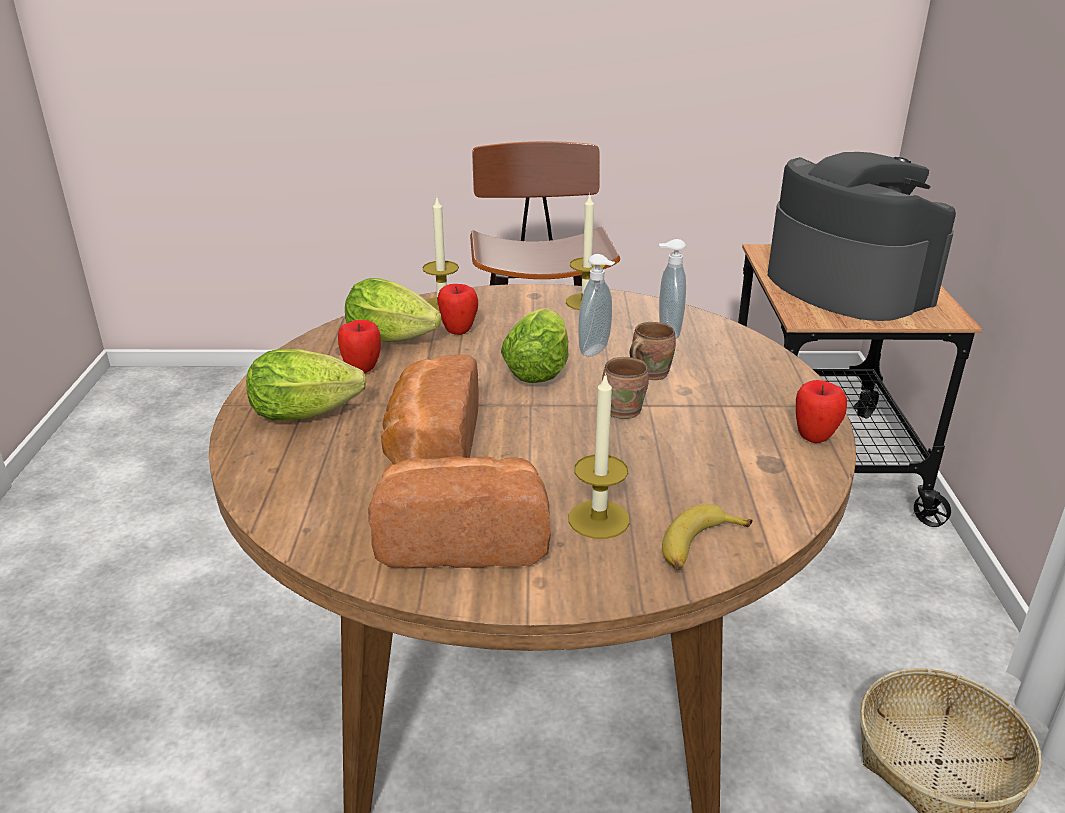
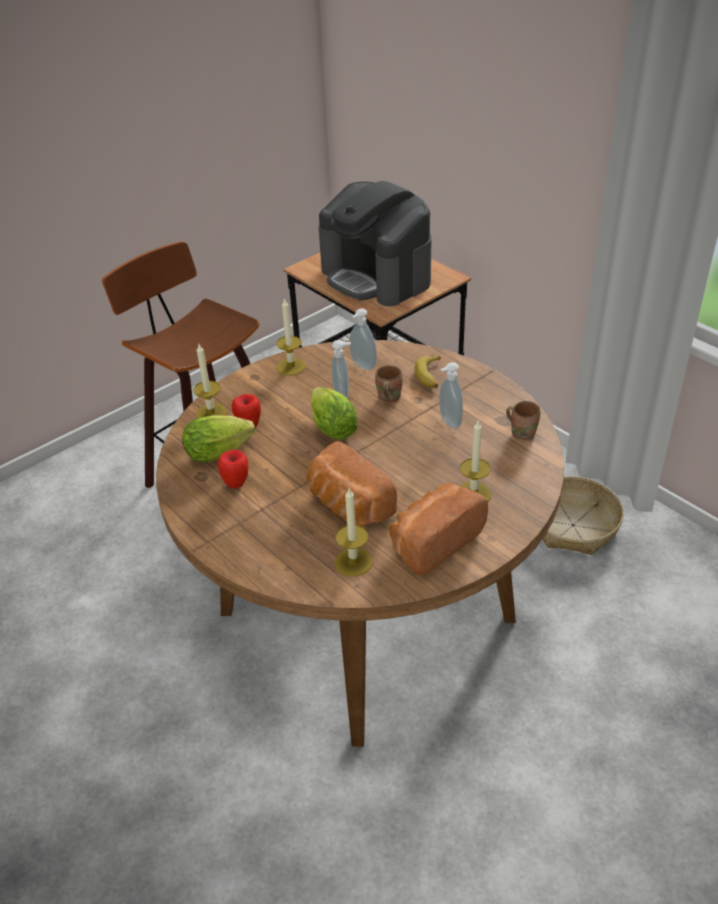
camera: 40 degrees left, 10 degrees up
lettuce [246,349,367,420] -> none
brown mug [602,357,649,419] -> brown mug moved to [506,401,540,441]
banana [662,504,752,570] -> banana moved to [415,356,441,388]
coffee machine [768,152,956,321] -> coffee machine turned 150 degrees counterclockwise [318,181,432,306]
apple [796,380,847,443] -> none
none -> candle [335,488,372,577]
none -> soap dispenser [439,362,463,429]

